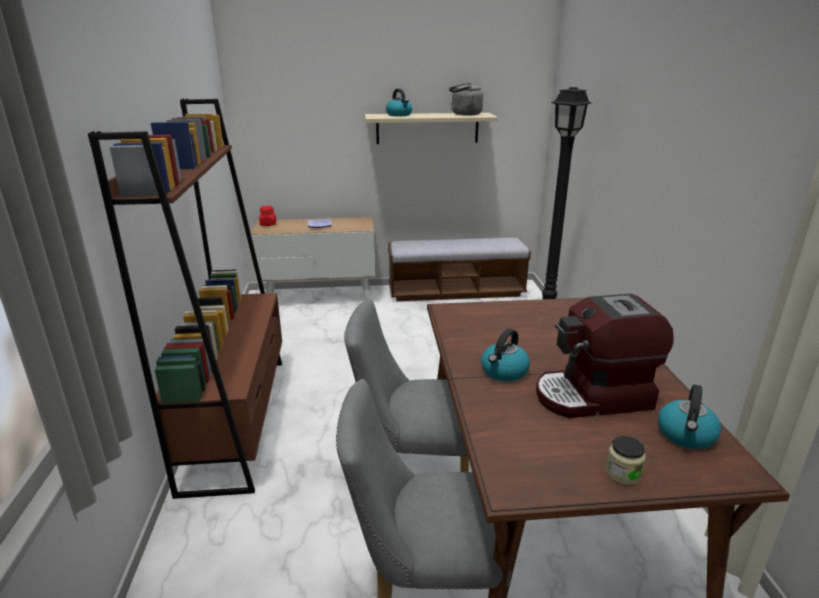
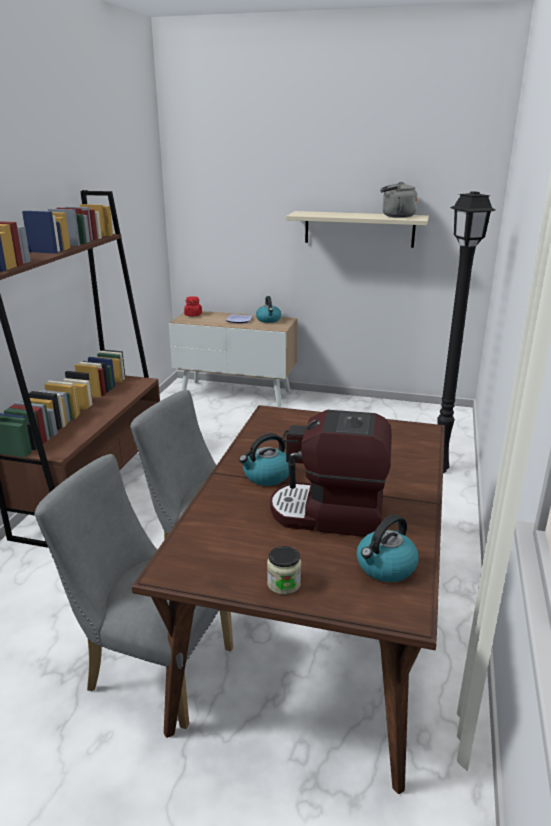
camera: 20 degrees right, 0 degrees up
kettle [386,88,412,116] -> kettle moved to [256,296,281,323]
bench [388,238,531,301] -> none

